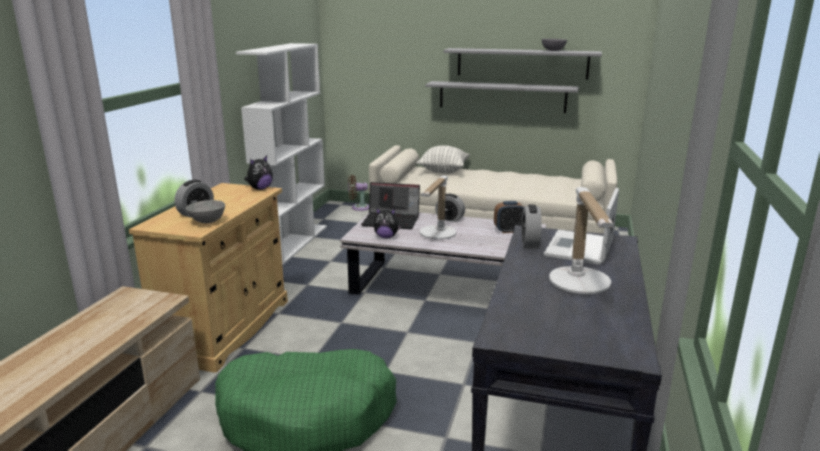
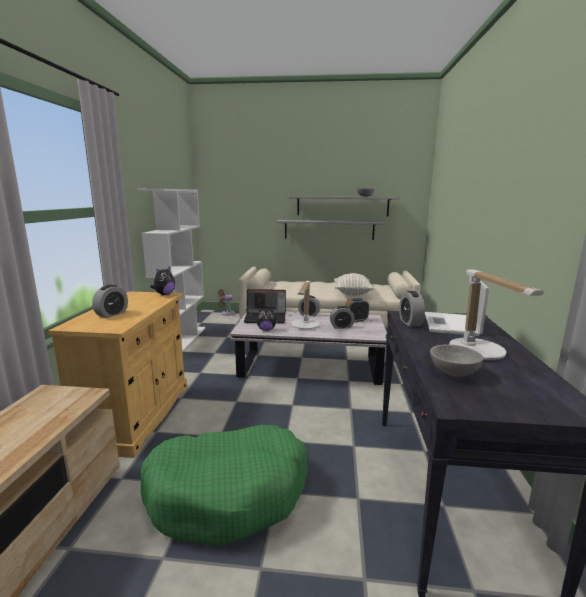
camera: 10 degrees left, 5 degrees down
grey bowl [186,200,225,223] -> grey bowl moved to [430,344,484,377]
pillow [416,145,470,174] -> pillow moved to [334,273,374,295]
none -> alarm clock [330,306,355,329]

